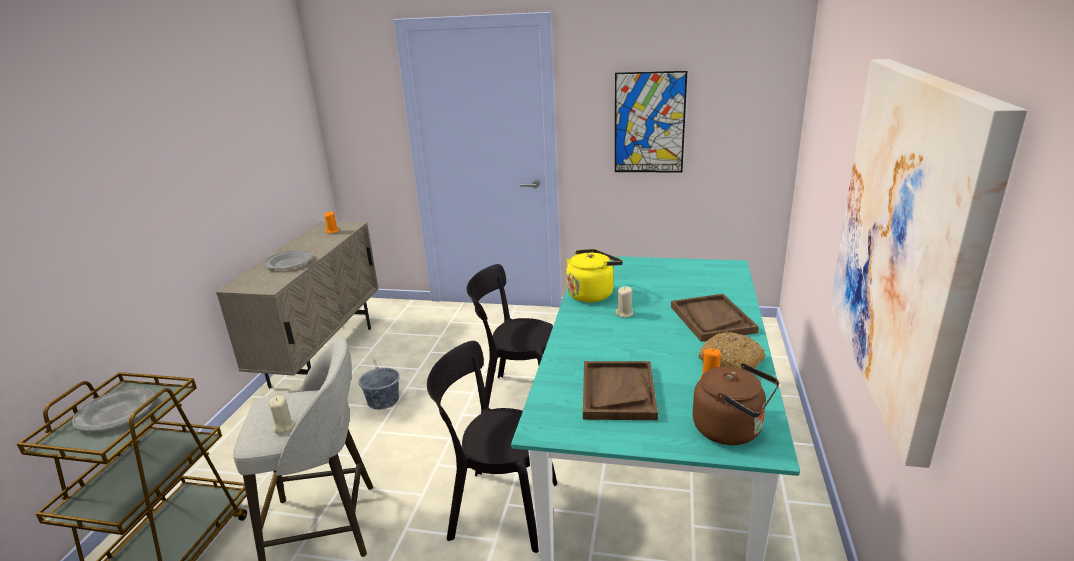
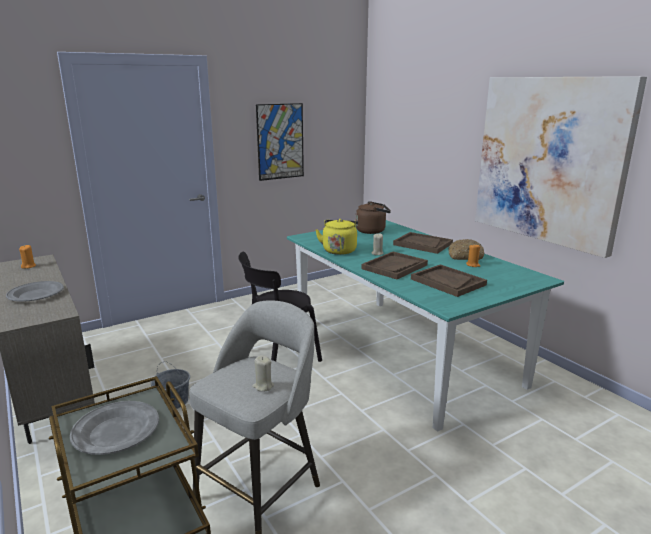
camera: 45 degrees left, 5 degrees down
black chair [427,341,557,553] -> none
brown kettle [693,363,779,445] -> brown kettle moved to [356,201,391,234]
none -> brown tray [361,252,428,279]

